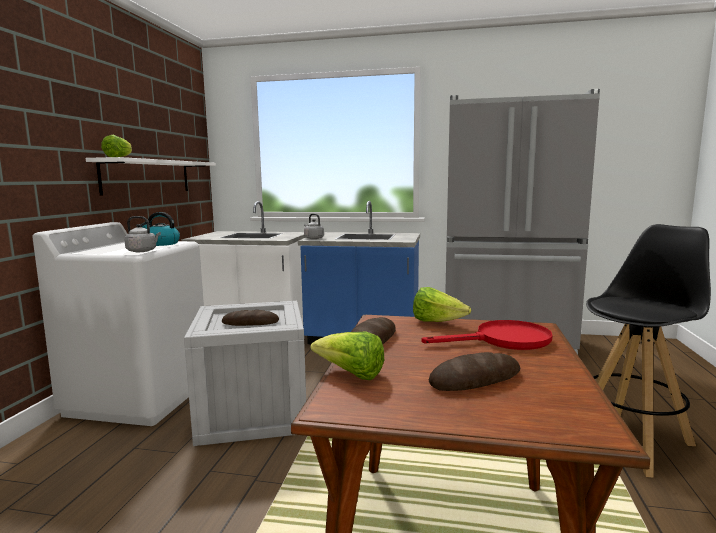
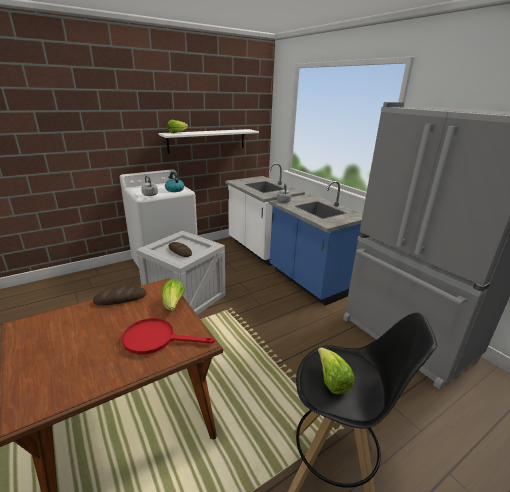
camera: 45 degrees right, 15 degrees up
lettuce [311,332,384,380] -> lettuce moved to [318,347,354,394]
red frying pan [421,320,553,350] -> red frying pan turned 150 degrees clockwise [122,318,215,355]
bread [429,352,520,391] -> none

